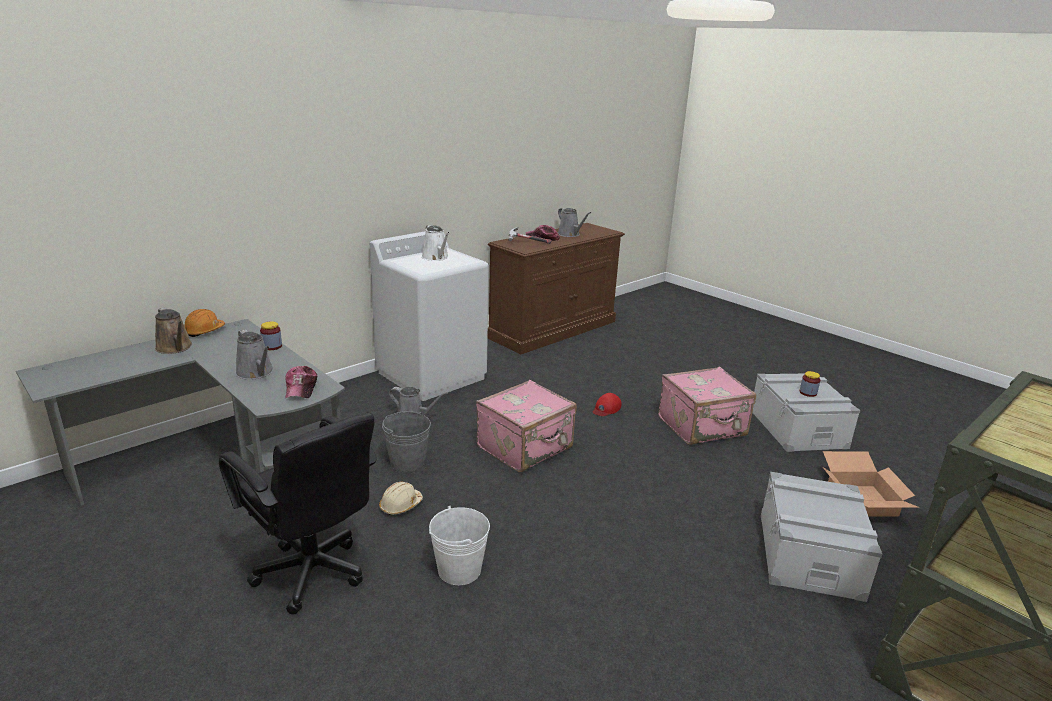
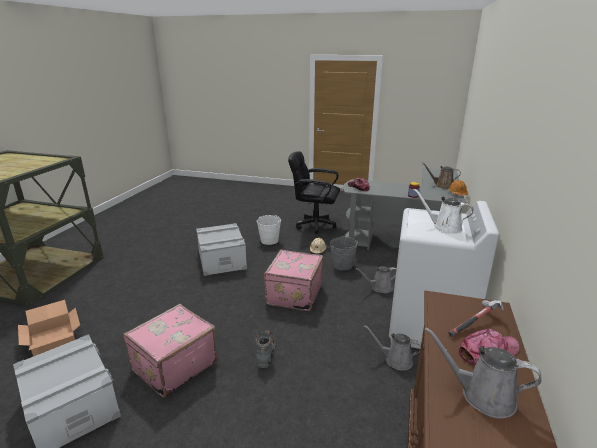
camera: 150 degrees right, 0 degrees up
grey watering can [235,329,273,380] -> grey watering can moved to [364,325,421,371]
red cap [593,393,622,416] -> grey boot [255,330,275,369]
grey storage box [761,472,882,602] -> grey storage box moved to [196,223,247,276]
jar [800,371,820,397] -> none

